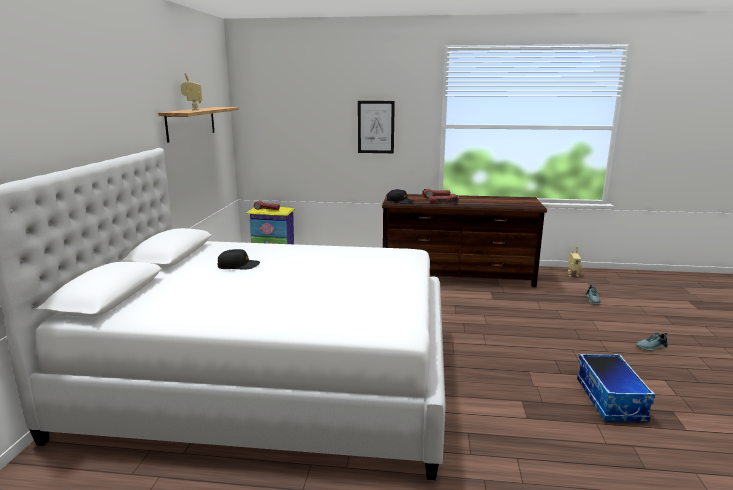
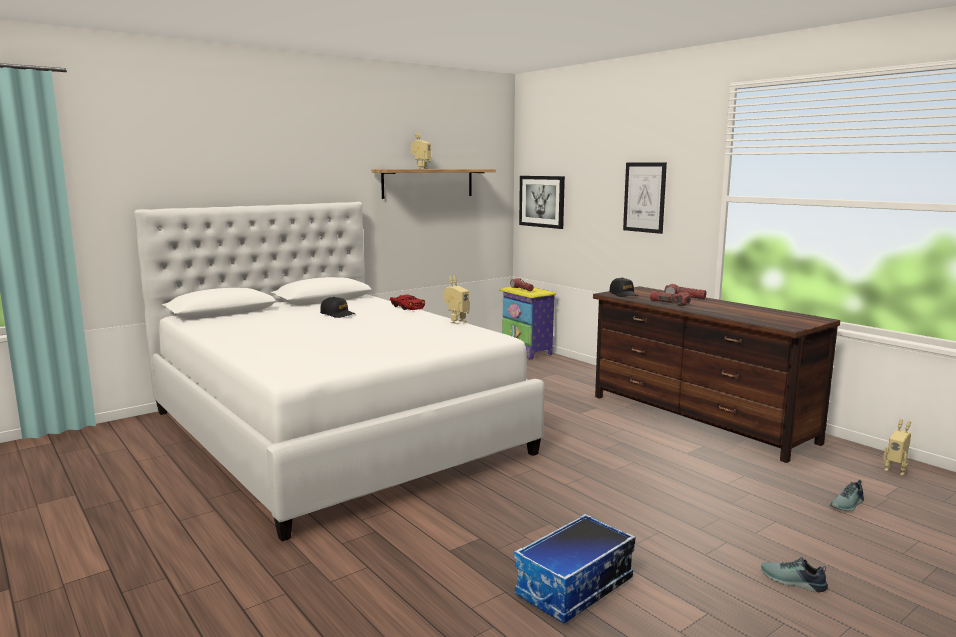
camera: 45 degrees right, 5 degrees down
none -> red toy car [390,294,425,310]
none -> toy robot [444,275,469,324]
none -> picture [519,176,565,229]

